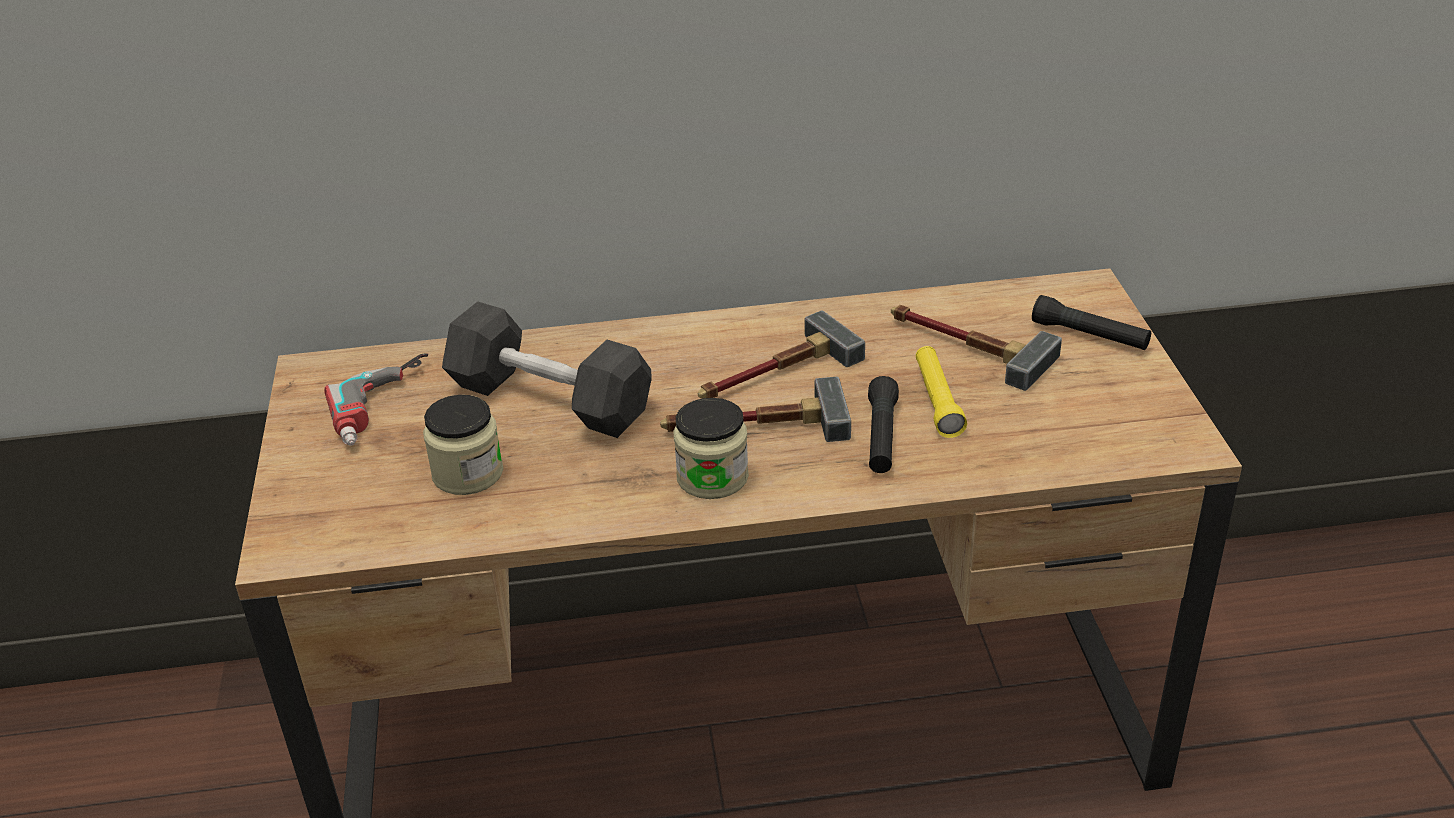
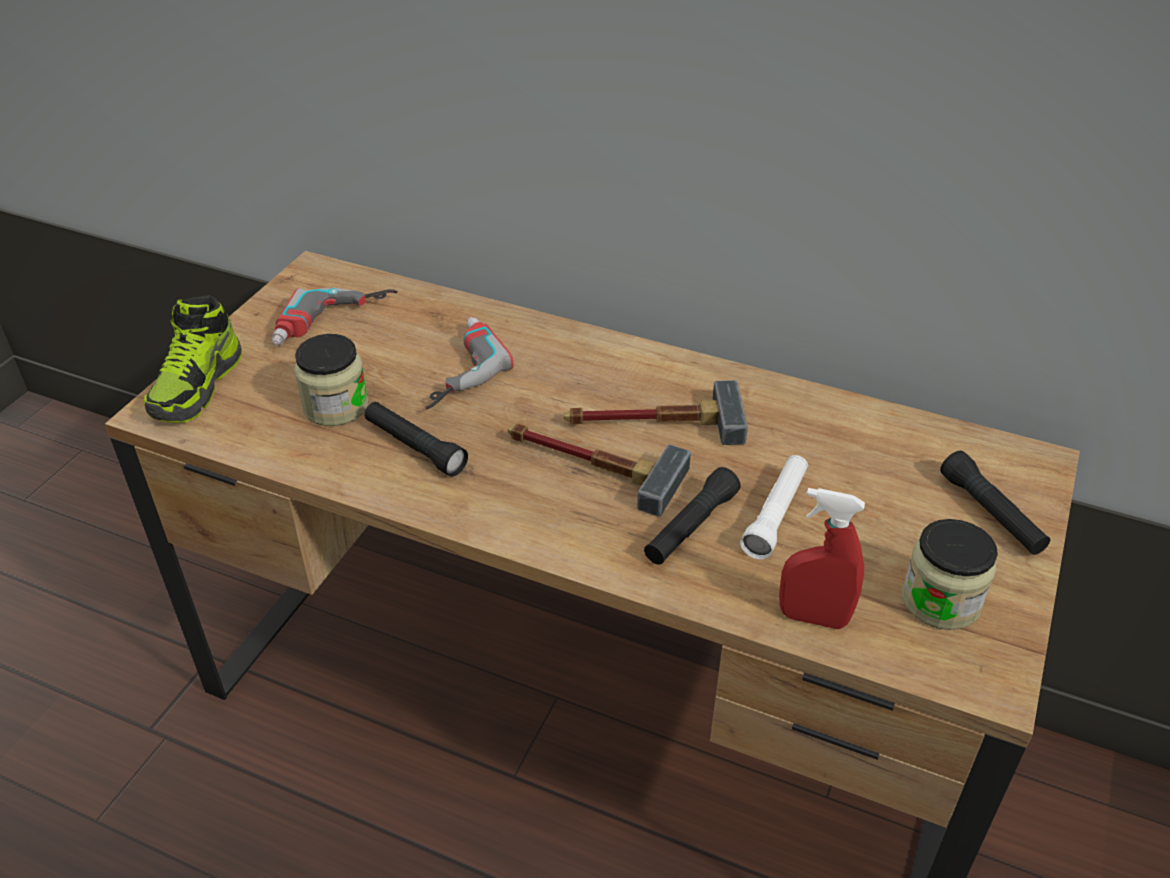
camera: 30 degrees right, 5 degrees up
black dumbbell [442,301,652,438] -> power drill [426,317,513,410]
jar [673,398,749,499] -> jar moved to [902,519,998,630]
hammer [891,305,1062,391] -> none
yellow flashlight [915,346,967,438] -> white flashlight [740,455,808,559]
none -> shoe [144,295,242,423]
none -> black flashlight [365,402,468,477]
none -> red spray bottle [779,488,865,629]

